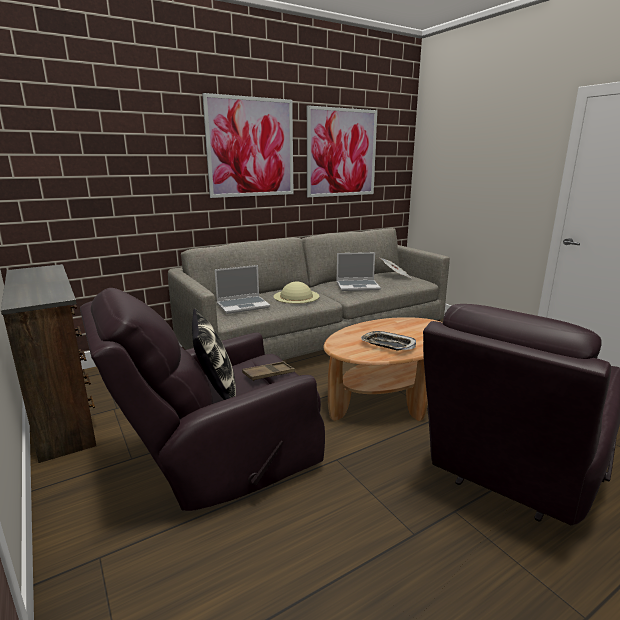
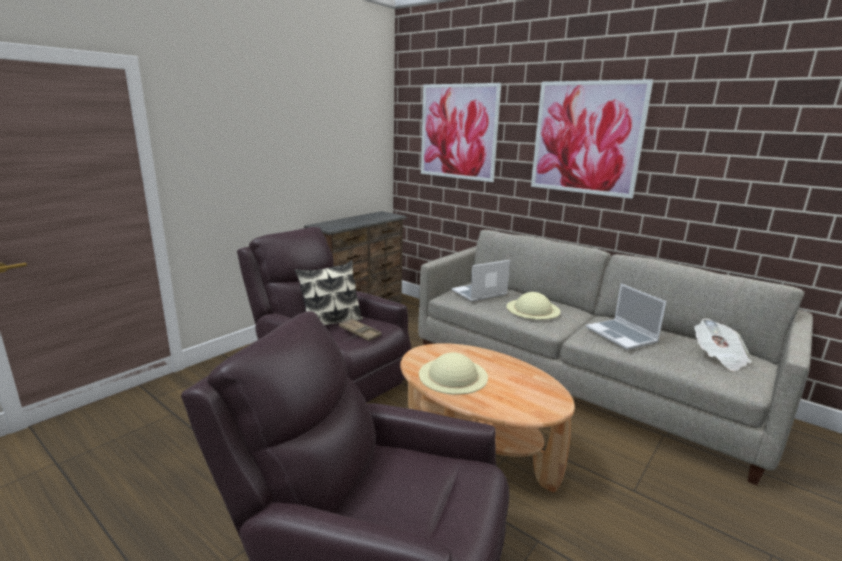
camera: 70 degrees right, 0 degrees up
laptop [215,265,270,314] -> laptop turned 105 degrees clockwise [451,260,510,302]
picture [307,105,377,197] -> picture moved to [421,83,501,182]
tray [361,331,416,350] -> beige hat [419,352,488,395]

